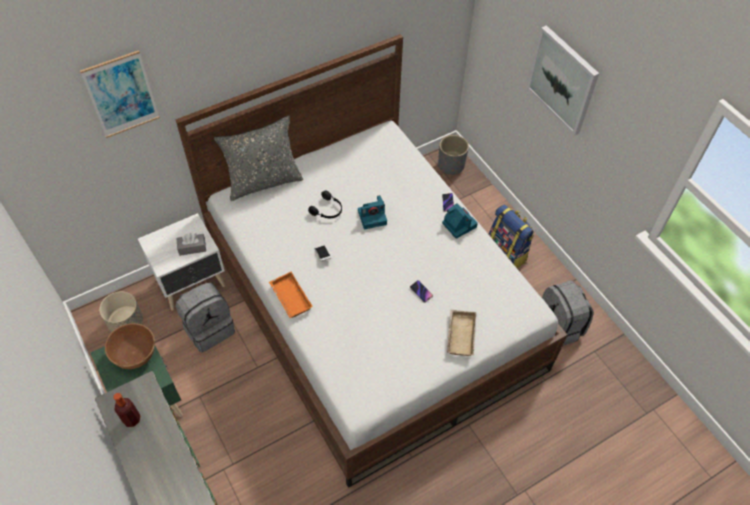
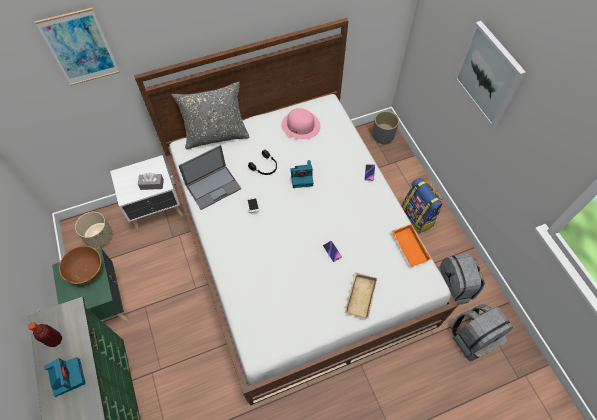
camera: 10 degrees right, 5 degrees up
grey backpack [176,283,235,352] -> grey backpack moved to [451,304,513,361]
orange tray [269,272,313,318] -> orange tray moved to [392,224,431,267]
camera [442,203,478,239] -> camera moved to [44,357,86,397]
none -> laptop [178,145,241,210]
none -> pink hat [281,108,320,139]

